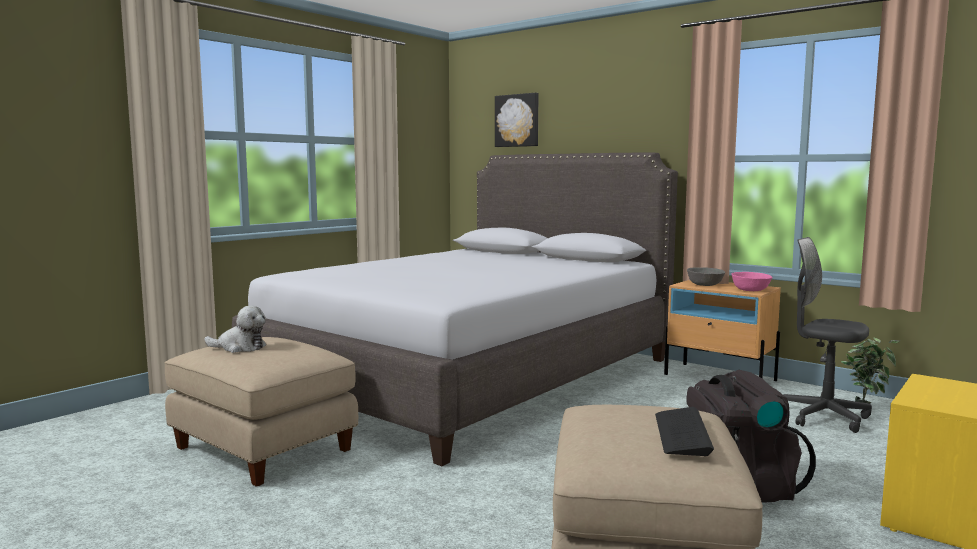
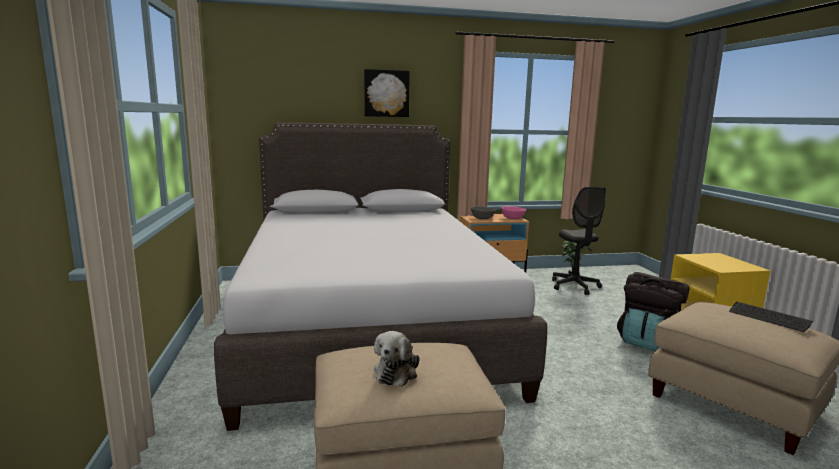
camera: 50 degrees left, 5 degrees up
plush toy [204,305,266,353] -> plush toy turned 150 degrees clockwise [374,331,420,387]
picture [495,93,539,147] -> picture moved to [364,69,410,117]
grey office chair [783,237,872,433] -> grey office chair turned 90 degrees counterclockwise [552,187,606,295]

